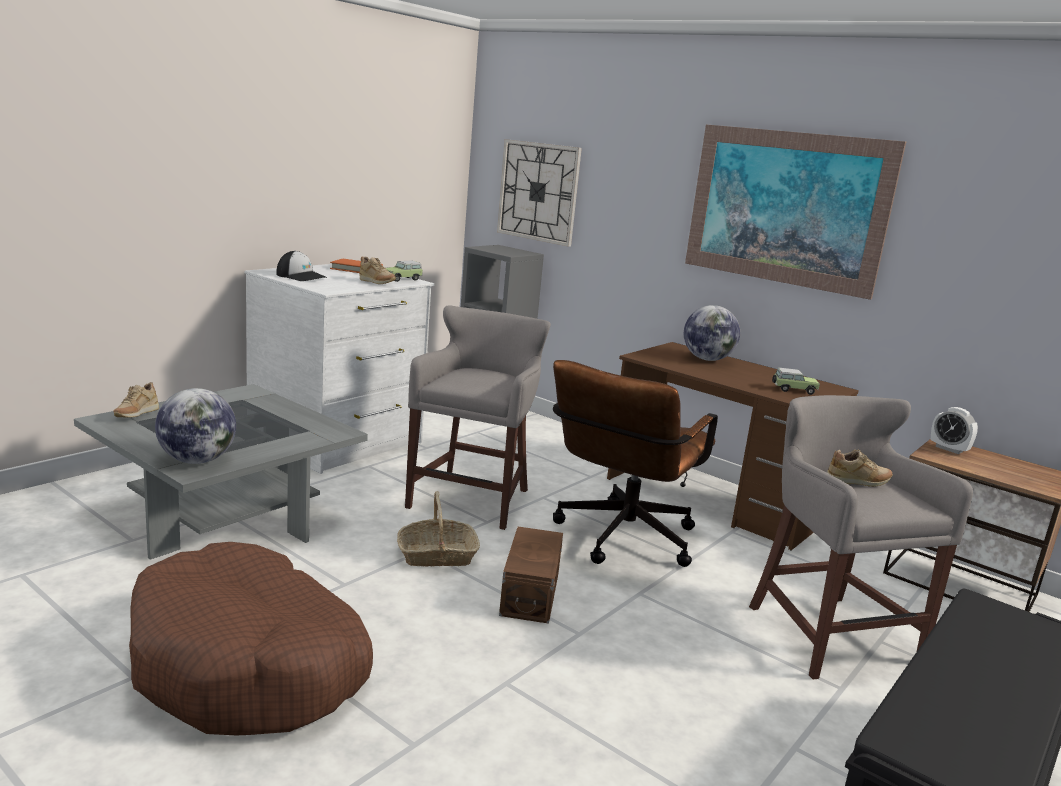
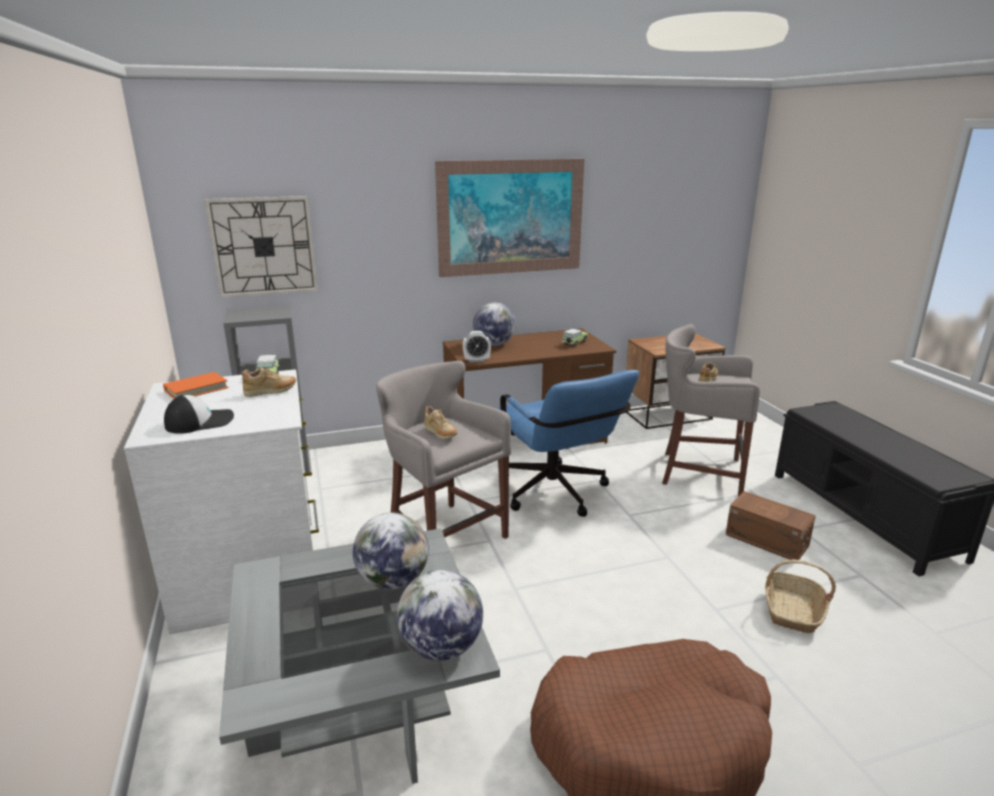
camera: 55 degrees left, 5 degrees up
beige shoe [113,382,159,418] -> beige shoe moved to [425,406,458,439]
basket [397,491,480,567] -> basket moved to [765,560,836,633]
brown storage box [499,527,563,624] -> brown storage box moved to [725,491,816,560]
brown office chair [553,360,718,567] -> blue office chair [496,370,639,517]
alarm clock [931,407,978,454] -> alarm clock moved to [463,331,491,363]
none -> globe [353,513,429,590]

